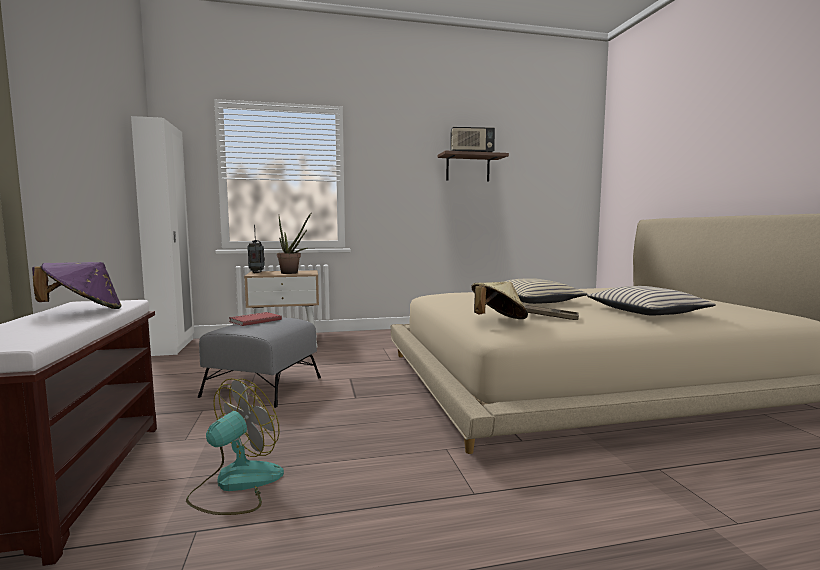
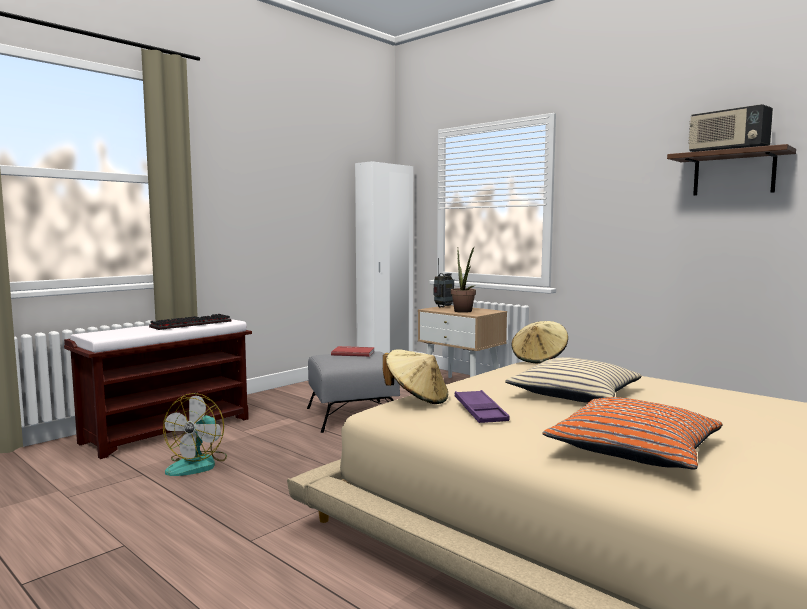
camera: 55 degrees right, 0 degrees up
purple hat [32,262,122,309] -> keyboard [149,314,231,330]
fan [186,378,284,515] -> fan turned 105 degrees clockwise [163,393,227,476]
brown tray [525,305,579,320] -> purple tray [455,390,510,423]
beige pillow [587,286,716,316] -> orange pillow [543,397,722,470]
none -> beige hat [512,321,568,363]

